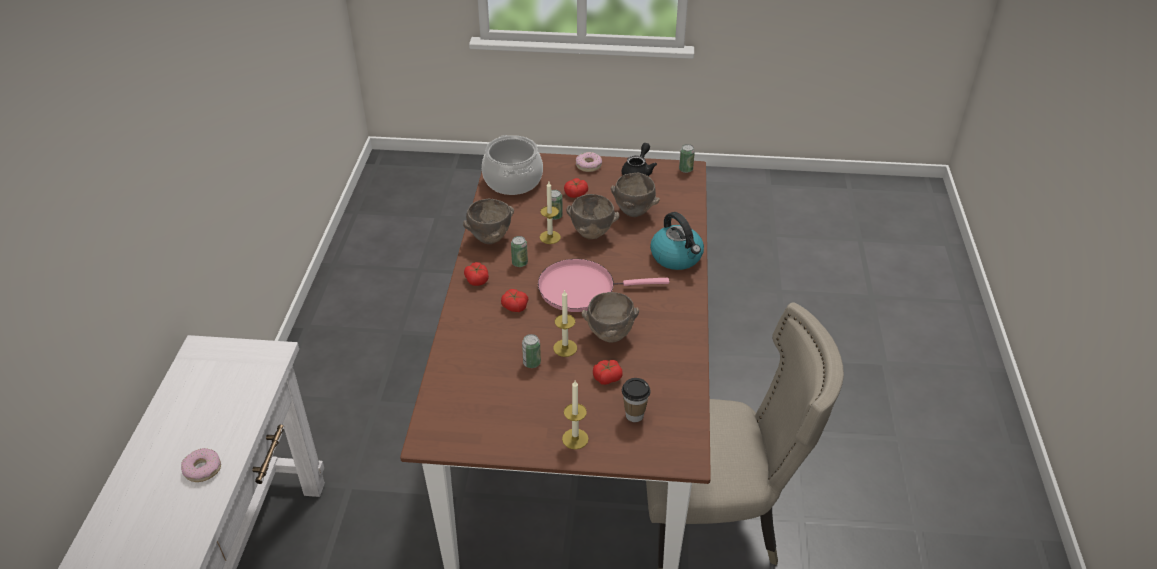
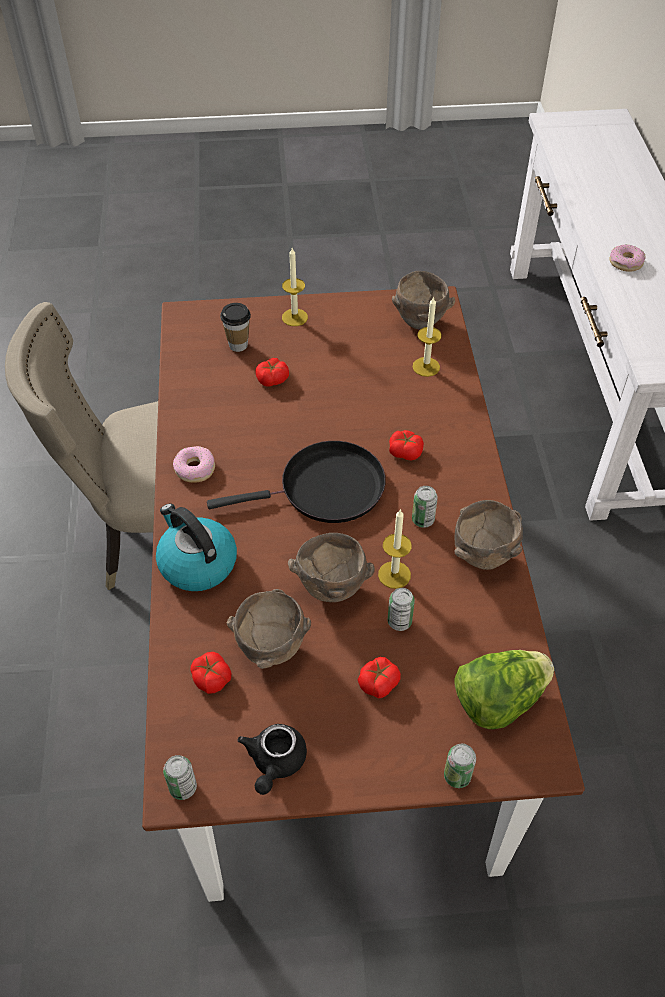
camera: 170 degrees right, 10 degrees up
tomato [464,262,489,286] -> tomato moved to [190,652,232,694]
cooking pot [482,135,543,195] -> lettuce [454,650,554,729]
can [522,334,541,368] -> can moved to [444,744,476,788]
pink frying pan [538,259,669,312] -> black frying pan [207,441,386,523]
candle [553,289,577,357] -> candle moved to [413,296,442,377]
donut [576,152,602,172] -> donut moved to [173,446,215,483]
brown bowl [582,292,639,342] -> brown bowl moved to [392,271,455,330]

